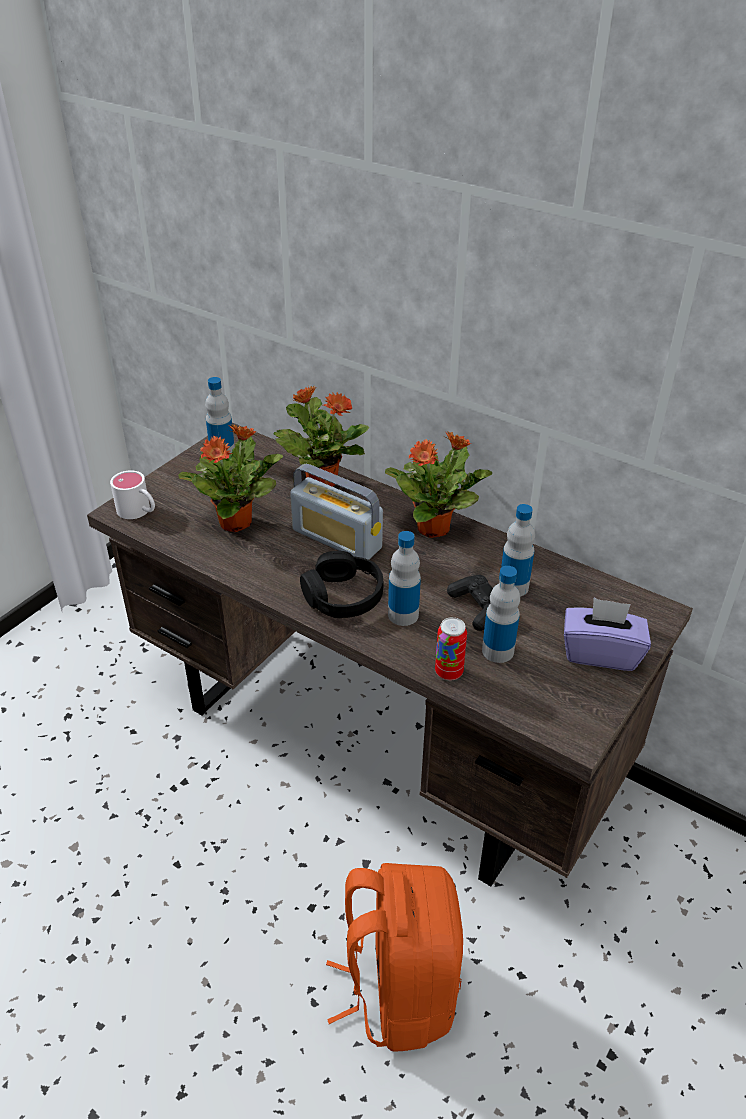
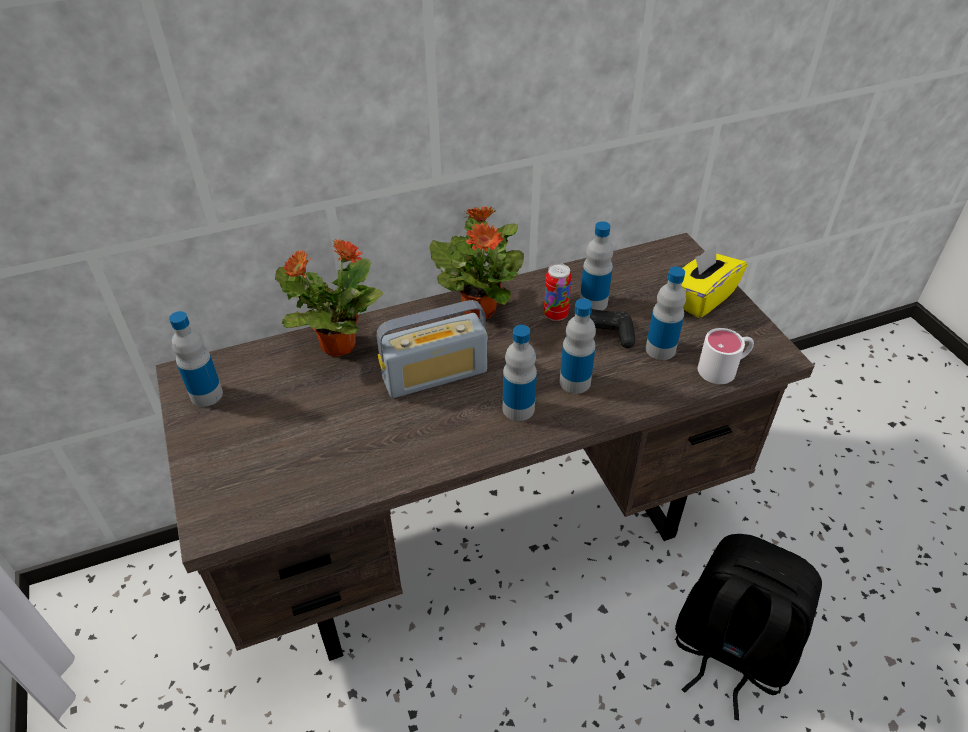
camera: 55 degrees left, 5 degrees up
white mug [110,470,155,519] -> white mug moved to [698,328,754,384]
potted plant [178,425,283,532] -> none
black headphones [300,551,384,618] -> bottle [503,325,537,421]
orange backpack [326,863,463,1052] -> black backpack [675,534,822,721]
can [435,617,467,680] -> can moved to [544,263,572,321]
purple tissue box [564,598,651,671] -> yellow tissue box [681,245,747,318]

